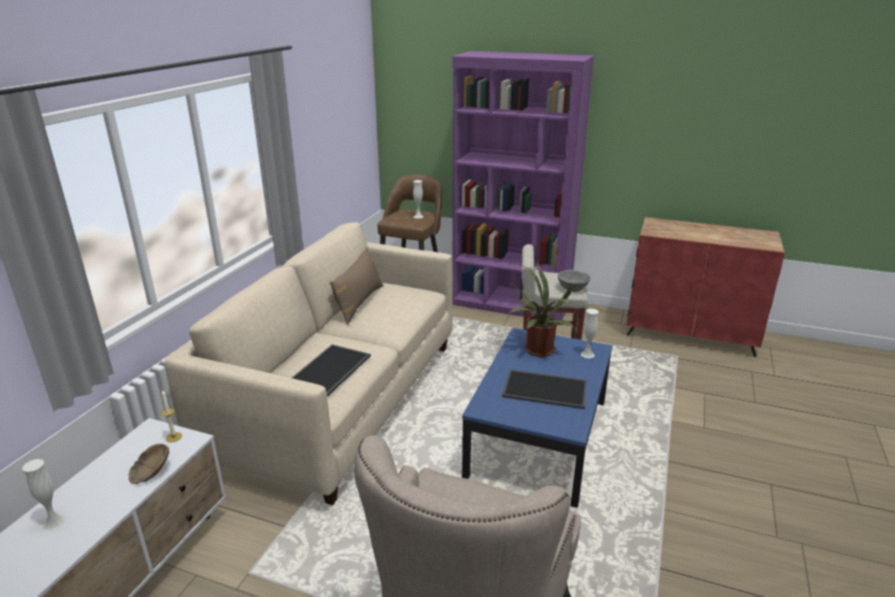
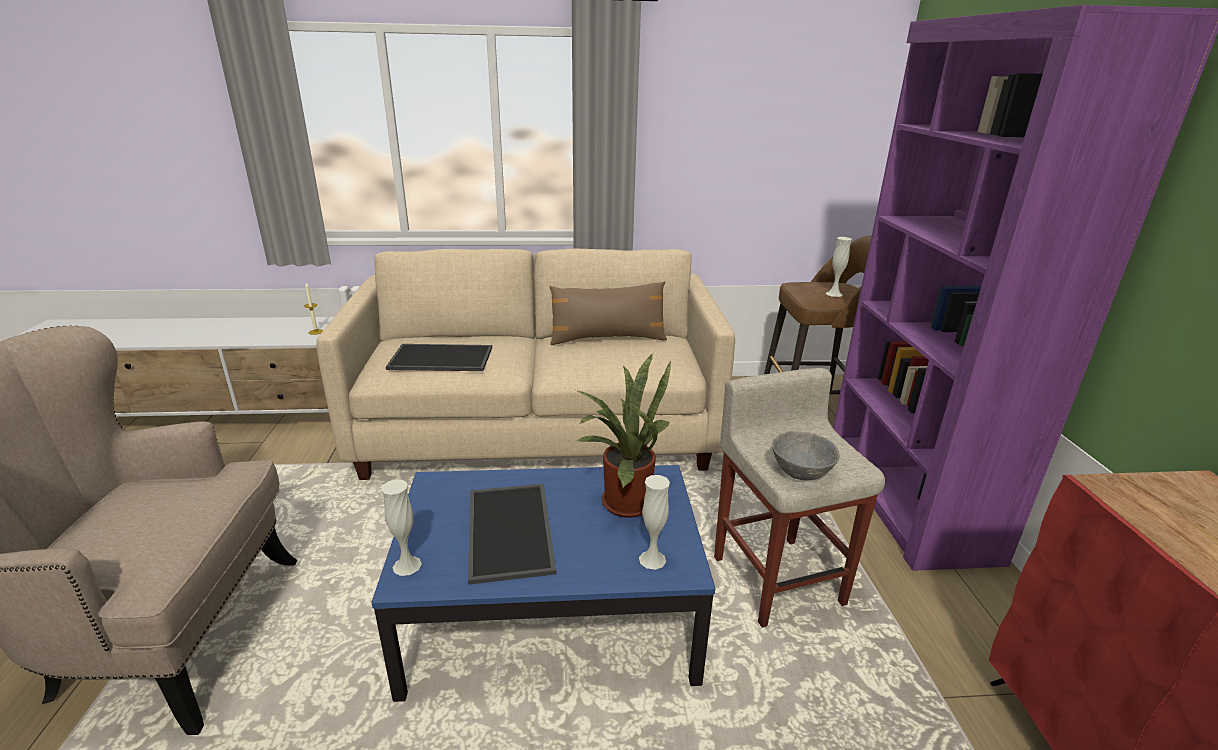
camera: 65 degrees right, 0 degrees up
white vase [22,459,67,531] -> white vase moved to [381,479,422,576]
brown bowl [129,444,169,484] -> none

